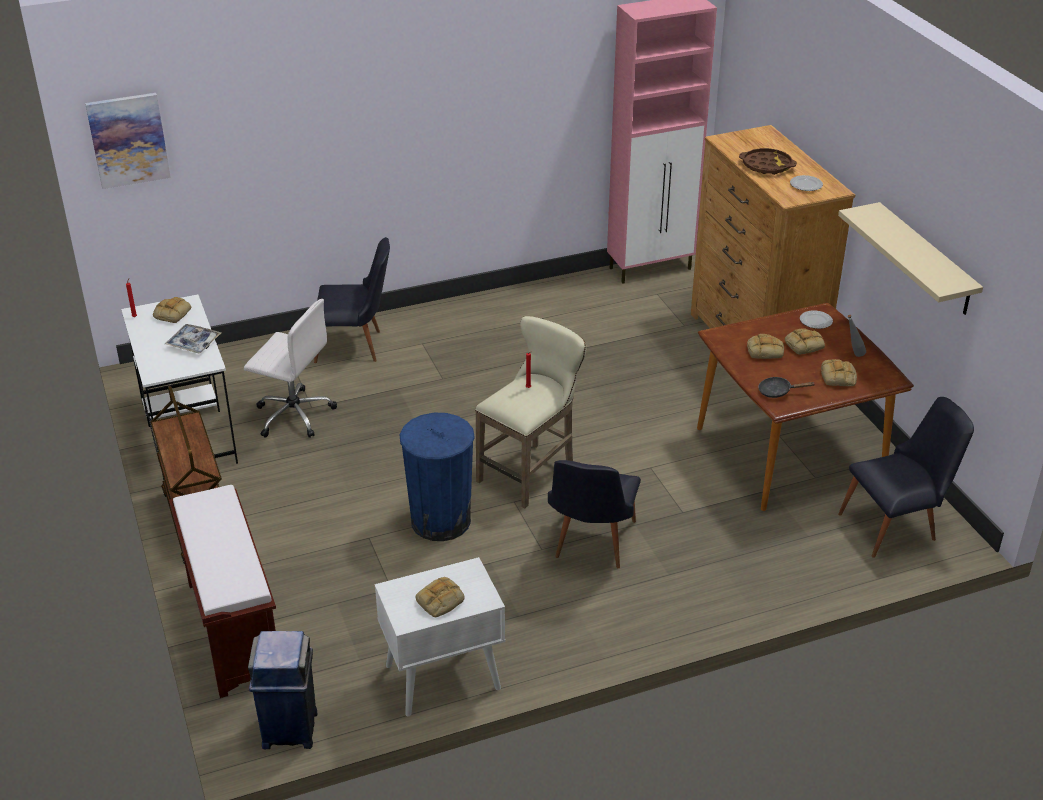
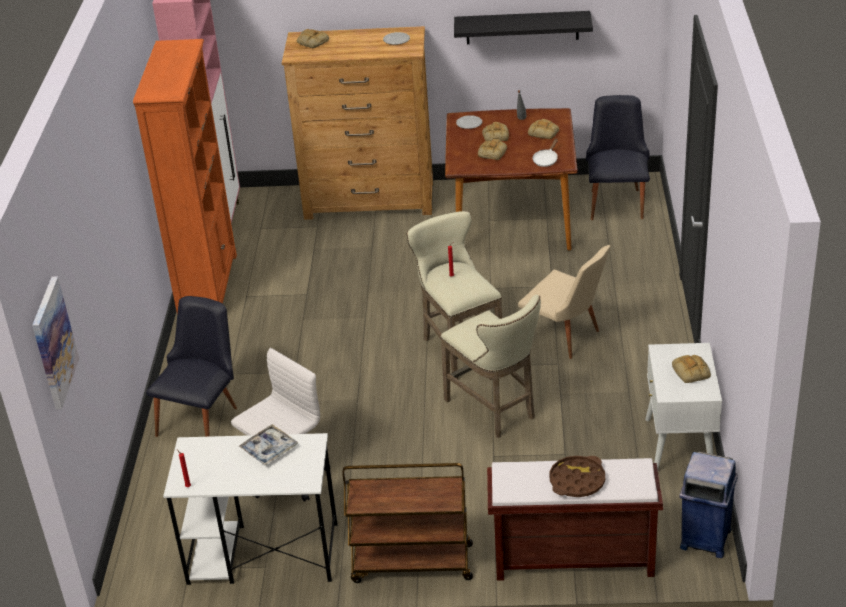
camera: 65 degrees left, 0 degrees up
bread [153,297,191,323] -> bread moved to [296,29,329,48]
blue trash can [400,413,475,541] -> beige stool [440,295,541,438]
black chair [548,460,641,568] -> beige chair [518,245,610,359]
brown tray [739,148,797,175] -> brown tray moved to [550,456,605,497]
black frying pan [758,377,814,398] -> white frying pan [533,139,558,167]
beige shelf [838,202,983,315] -> black shelf [454,11,593,44]
none -> orange bookcase [133,39,237,314]

